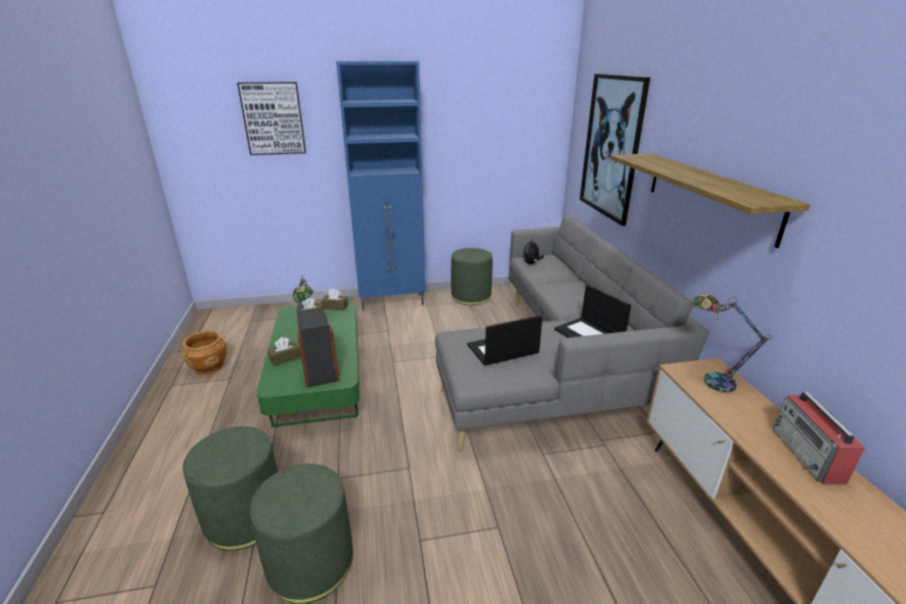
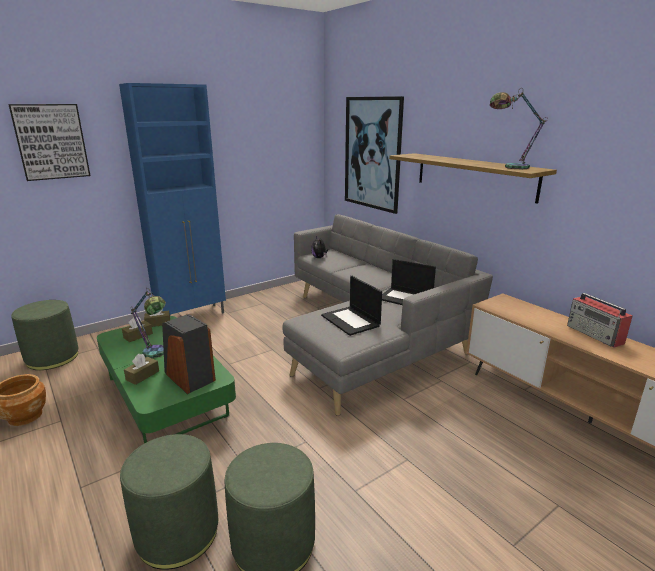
camera: 25 degrees left, 5 degrees down
green ottoman [451,248,492,305] -> green ottoman moved to [11,300,78,370]
laptop [467,315,543,366] -> laptop turned 75 degrees counterclockwise [321,276,382,336]
table lamp [691,294,772,393] -> table lamp moved to [490,88,548,169]

